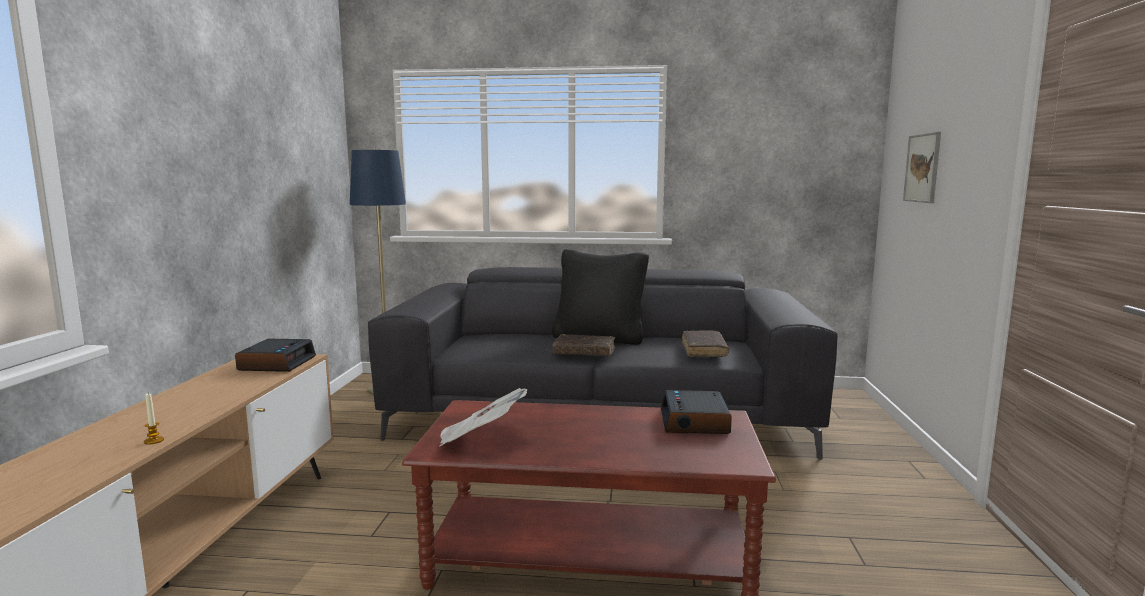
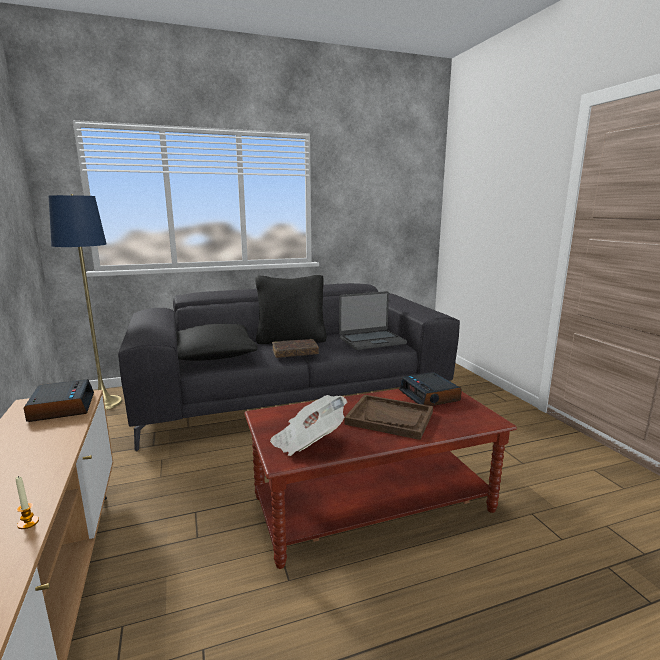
camera: 25 degrees left, 5 degrees up
brown book [682,330,729,357] -> laptop [339,291,407,350]
picture [903,132,941,203] -> none
none -> black pillow [176,324,258,361]
none -> brown tray [344,395,433,440]

